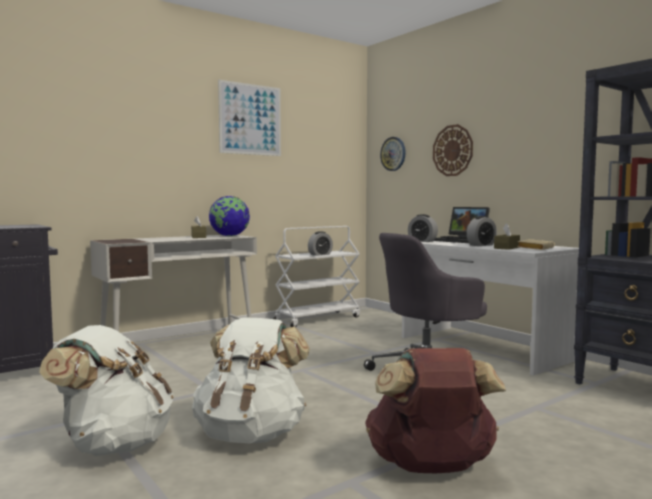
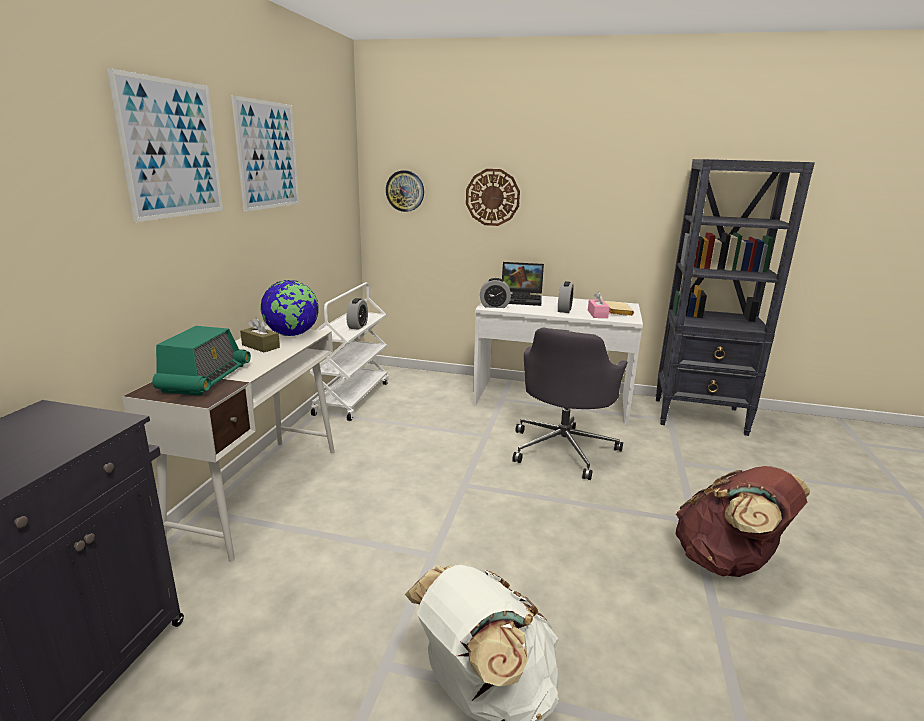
camera: 40 degrees left, 15 degrees up
white backpack [192,317,310,443] -> none
brown tissue box [494,223,520,250] -> pink tissue box [588,291,610,318]
none -> picture [107,68,223,222]
none -> radio [152,326,251,396]

